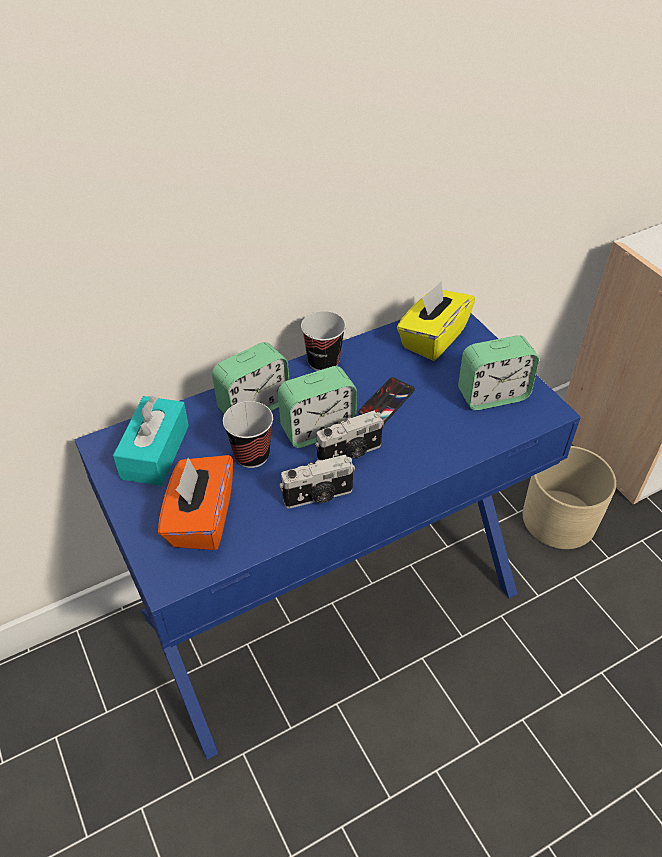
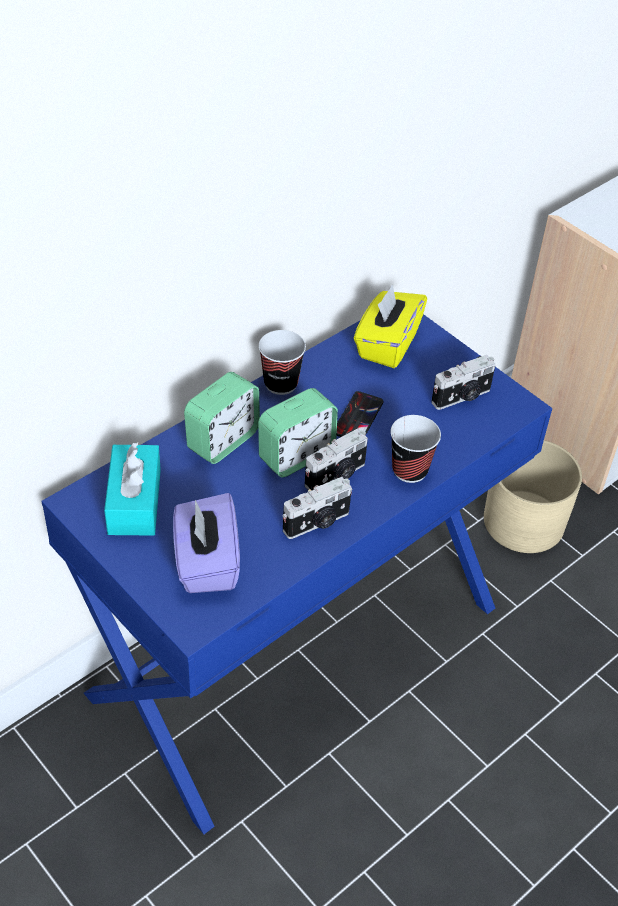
camera: 15 degrees left, 0 degrees up
orange tissue box [158,455,233,550] -> purple tissue box [173,493,240,593]
cup [223,401,273,468] -> cup moved to [390,415,441,483]
alarm clock [458,335,539,410] -> camera [431,355,495,410]

